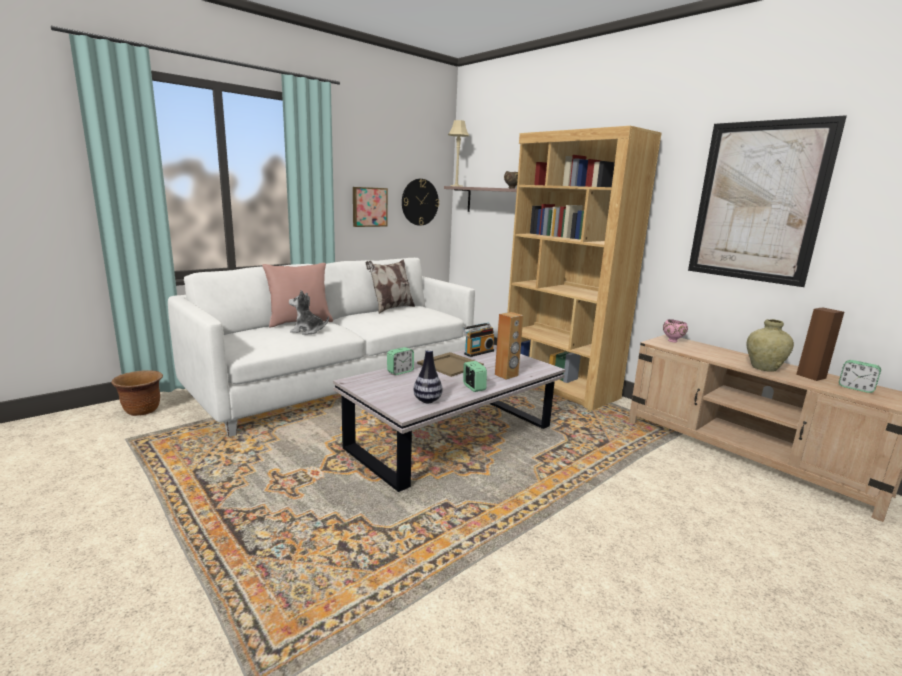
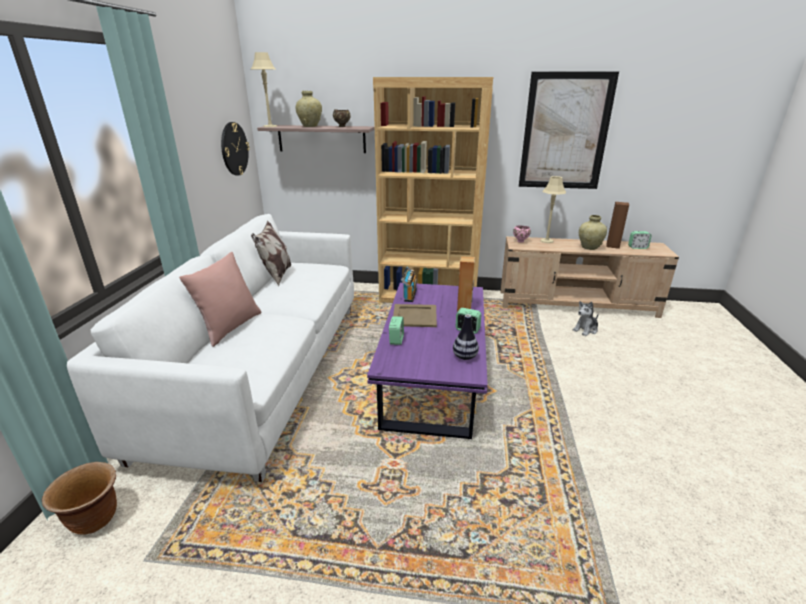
camera: 40 degrees left, 10 degrees up
plush toy [289,290,329,335] -> plush toy moved to [573,301,598,336]
white coffee table [333,345,565,492] -> purple coffee table [367,283,488,439]
picture [353,187,388,227] -> none
none -> beige vase [296,91,322,127]
none -> beige table lamp [541,176,566,243]

